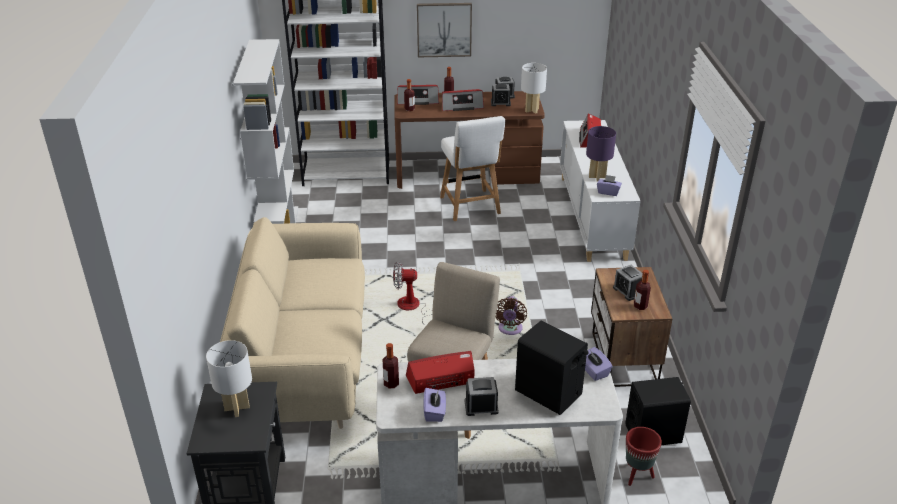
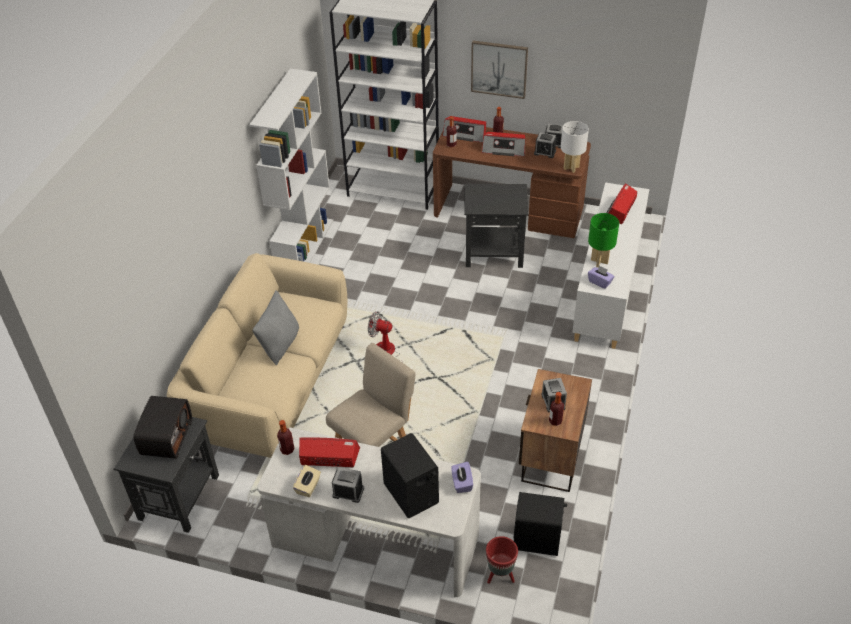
camera: 20 degrees right, 10 degrees up
white table lamp [206,340,252,417] -> radio [134,396,192,459]
purple tissue box [423,388,446,422] -> beige tissue box [293,465,321,497]
white chair [440,116,505,221] -> black side table [464,184,529,268]
brown fan [495,296,527,335] -> none
purple table lamp [586,126,616,182] -> green table lamp [588,213,619,267]
none -> grey pillow [252,290,299,365]

